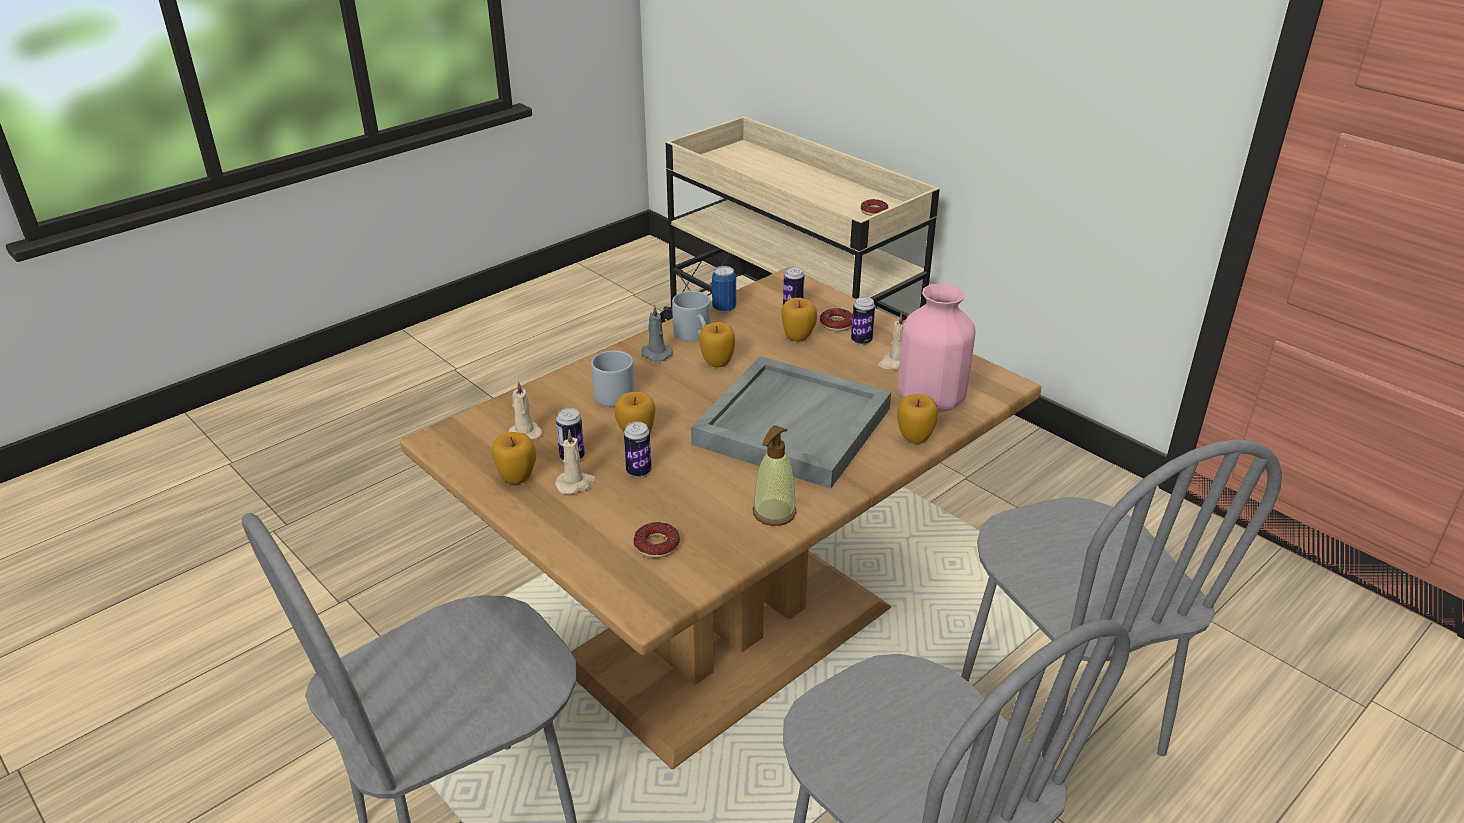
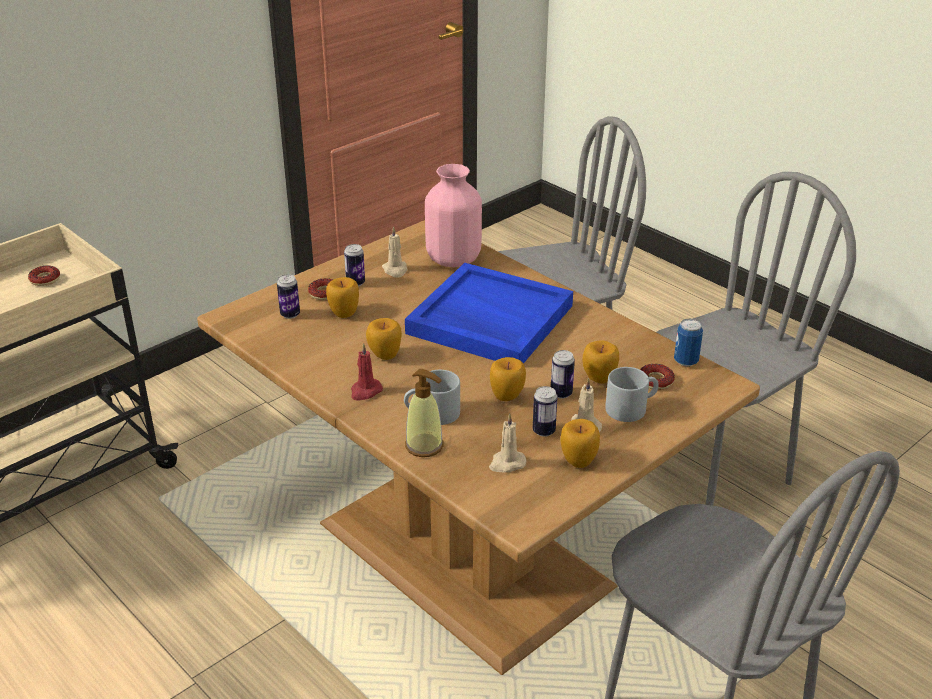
camera: 90 degrees left, 0 degrees up
grey candle [641,304,673,362] -> red candle [351,343,383,401]
grey mug [672,291,711,341] -> grey mug moved to [605,367,659,422]
grey tray [691,356,891,489] -> blue tray [405,263,573,364]
can [712,266,736,313] -> can moved to [674,319,703,366]
soap dispenser [753,425,796,526] -> soap dispenser moved to [405,369,444,457]
apple [897,394,938,444] -> apple moved to [582,341,619,384]

